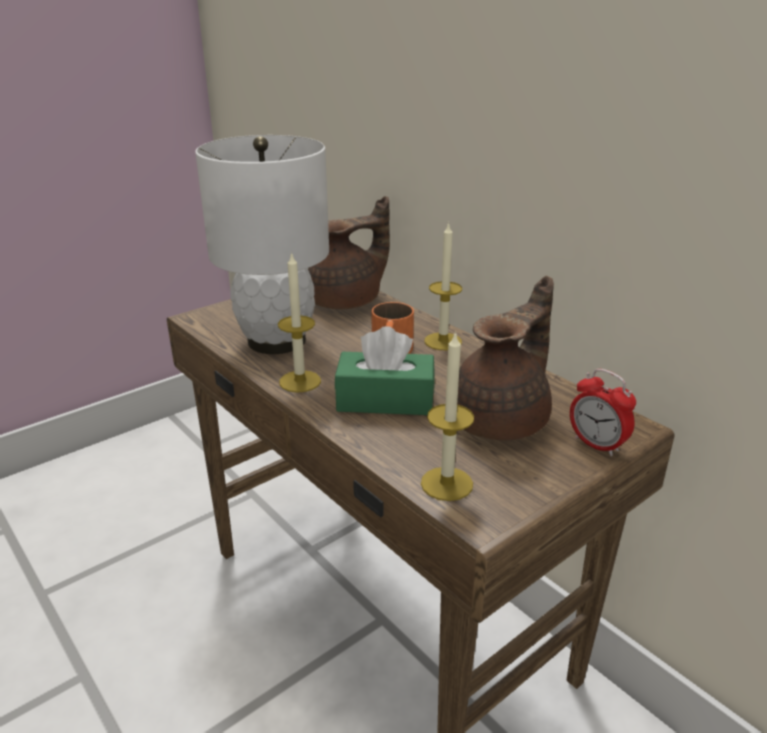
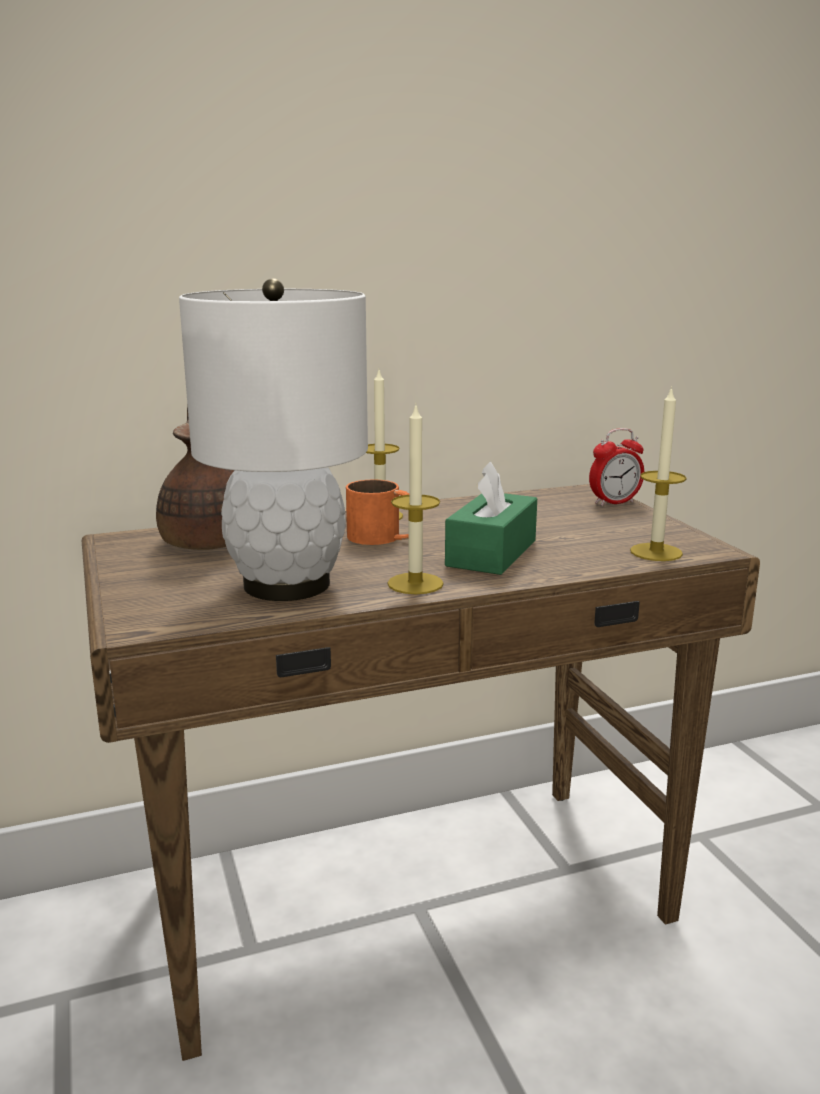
camera: 70 degrees left, 10 degrees down
brown teapot [457,276,554,440] -> none

